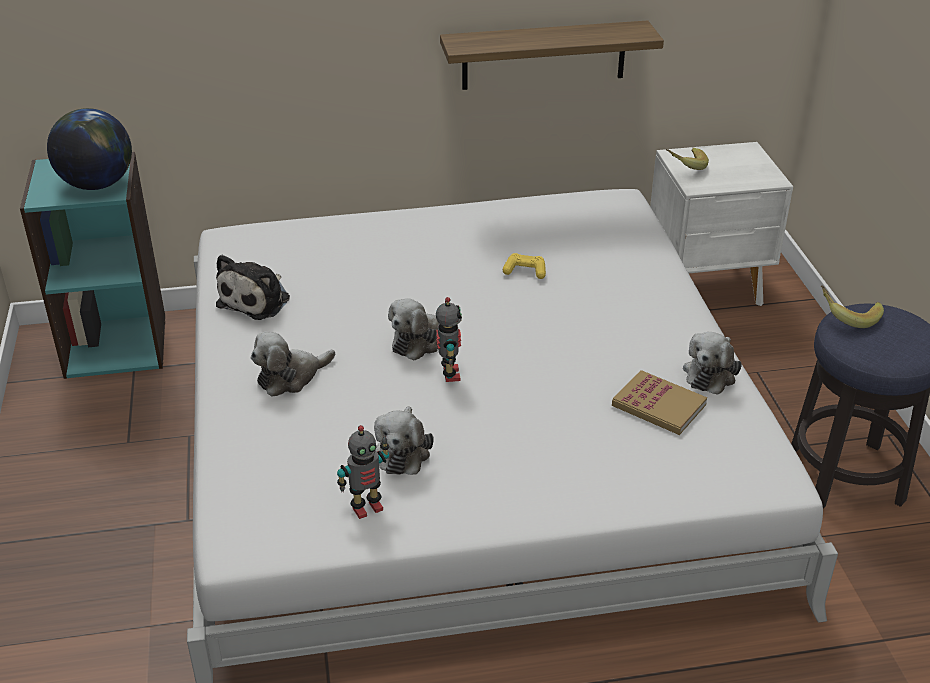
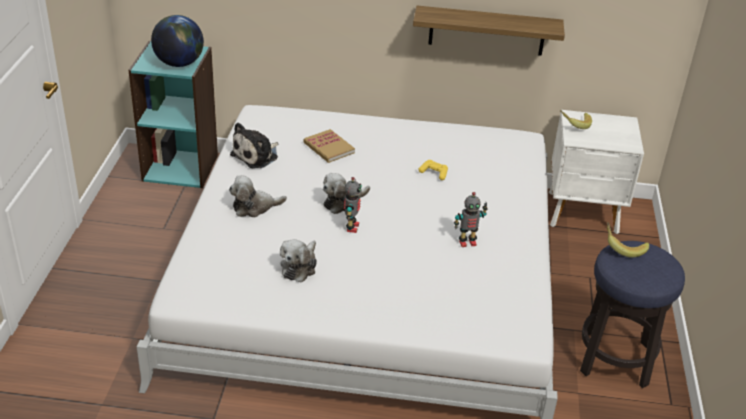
camera: 15 degrees right, 0 degrees up
toy robot [337,425,389,519] -> toy robot moved to [454,192,488,247]
book [612,370,707,435] -> book moved to [304,129,355,163]
plush toy [683,332,742,395] -> none

